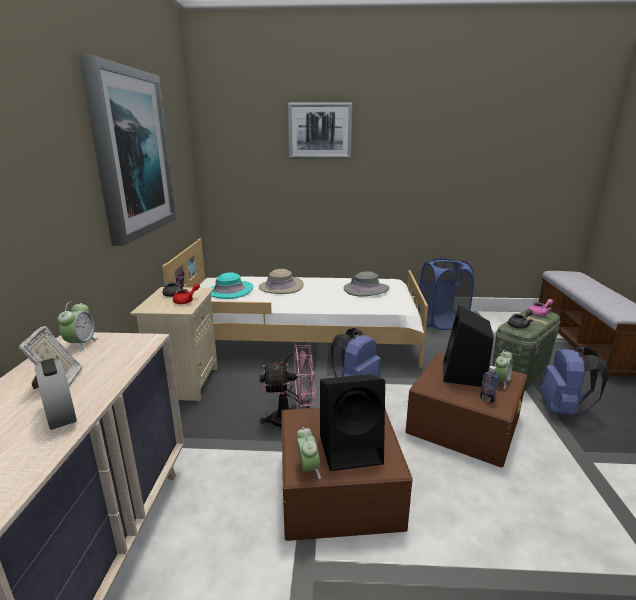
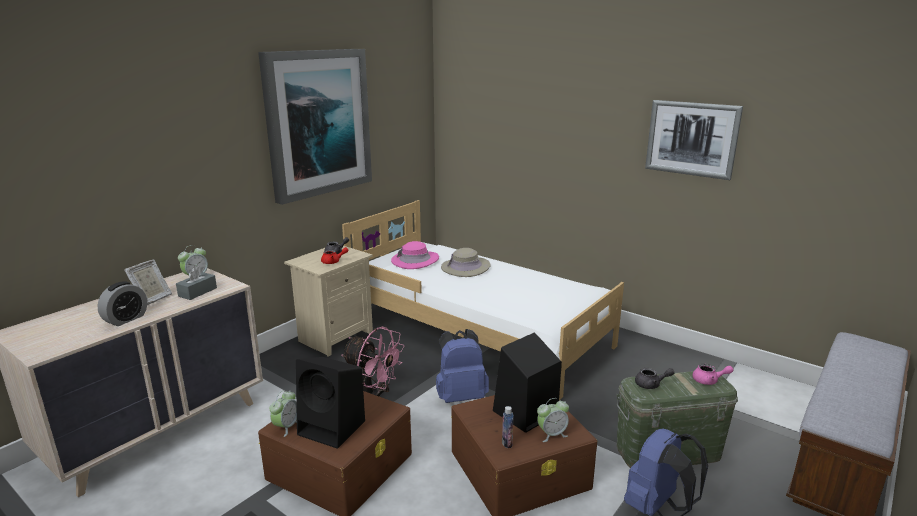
camera: 35 degrees right, 0 degrees up
alarm clock [34,358,77,430] -> alarm clock turned 150 degrees counterclockwise [97,281,148,326]
turquoise hat [210,272,253,299] -> pink hat [391,241,439,269]
picture [288,102,353,159] -> picture moved to [645,100,743,180]
grey hat [344,271,390,296] -> none
blue laundry basket [418,258,474,330] -> none
none -> grey tissue box [176,266,217,300]

